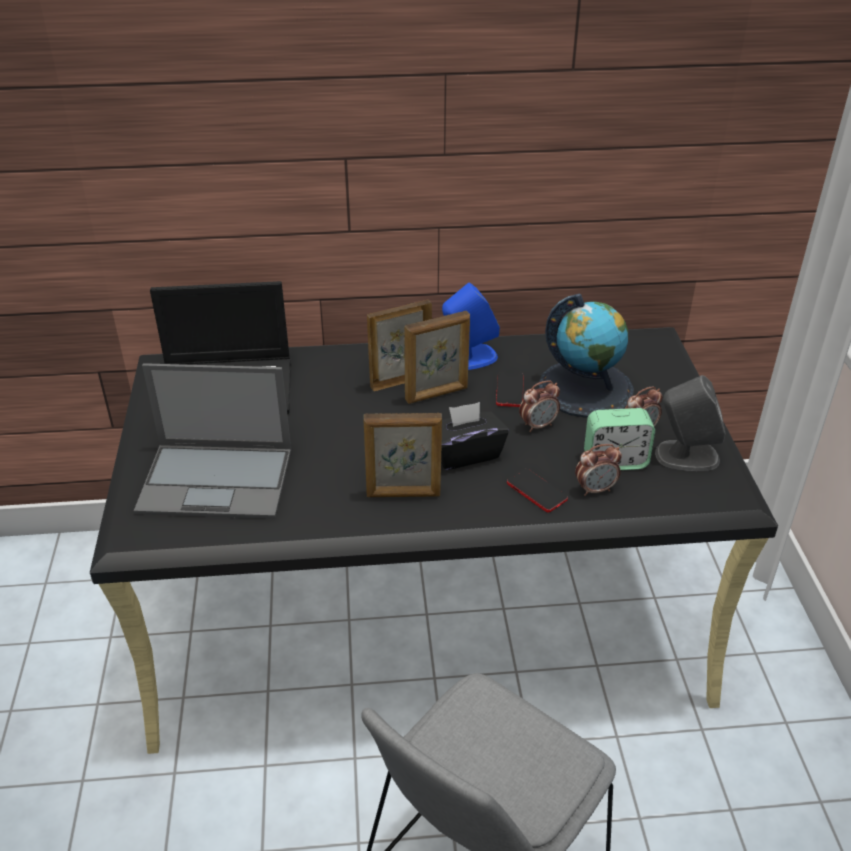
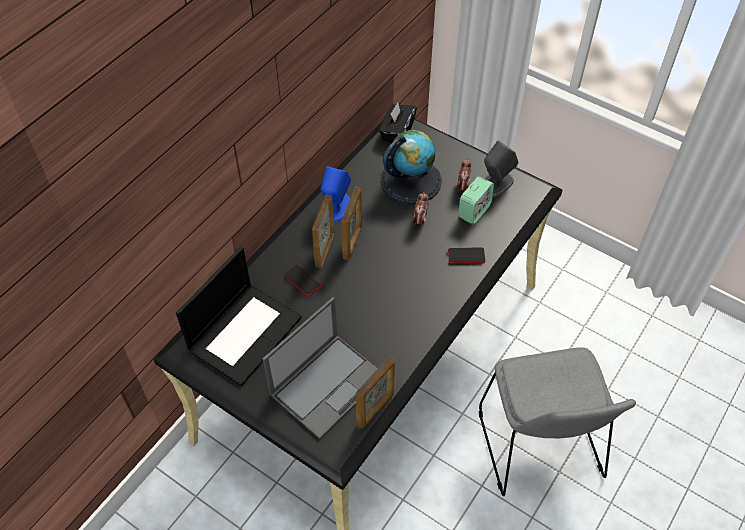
camera: 50 degrees left, 15 degrees up
picture frame [363,413,442,497] -> picture frame moved to [356,356,395,428]
black tissue box [441,402,509,470] -> black tissue box moved to [379,102,417,143]
phone [496,372,524,407] -> phone moved to [284,264,321,296]
alarm clock [575,444,622,496] -> none

